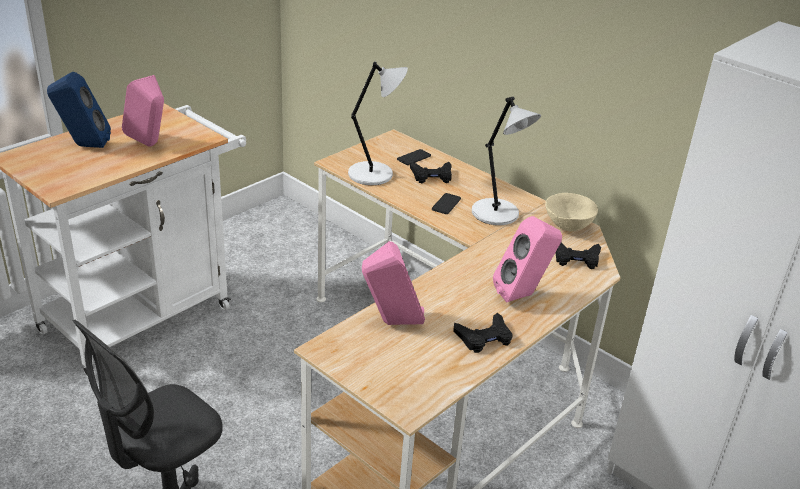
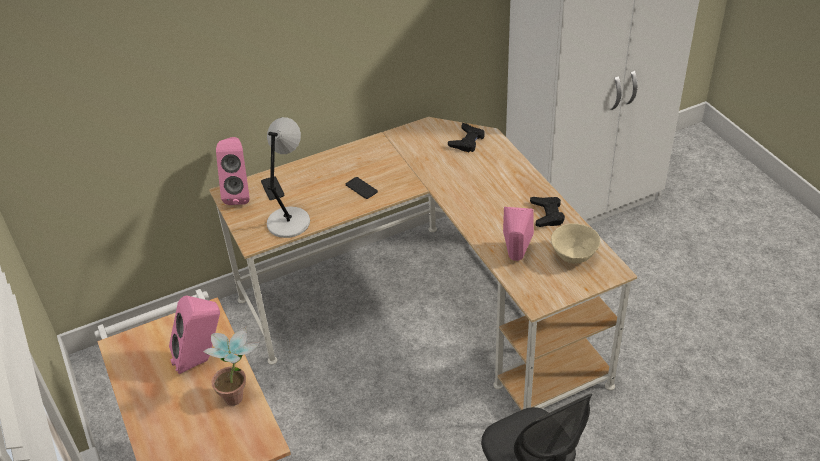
camera: 65 degrees left, 10 degrees up
blue speaker [47,72,111,148] -> none
black game controller [410,162,452,183] -> none
grey table lamp [472,97,541,225] -> none
pink speaker [493,216,562,302] -> pink speaker moved to [216,137,250,205]
beige bowl [545,193,598,232] -> beige bowl moved to [551,223,600,264]
none -> potted plant [203,327,259,406]

